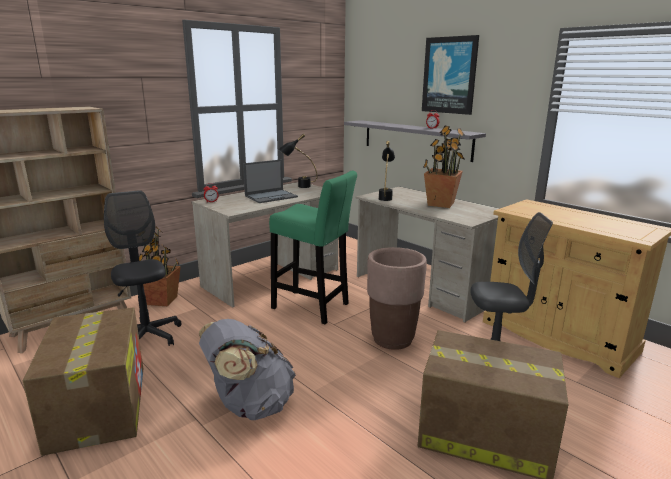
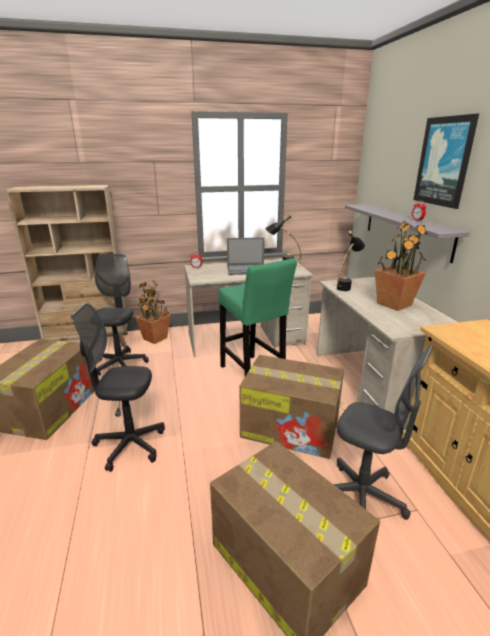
camera: 30 degrees right, 5 degrees up
grey backpack [199,319,296,420] -> black office chair [71,302,165,472]
brown planter [367,247,427,350] -> cardboard box [240,355,344,459]

